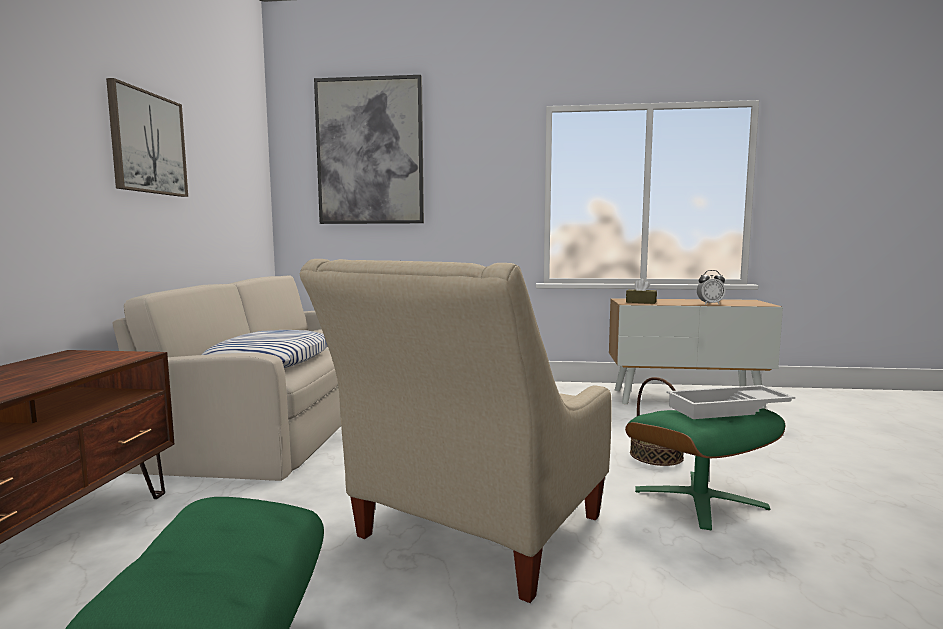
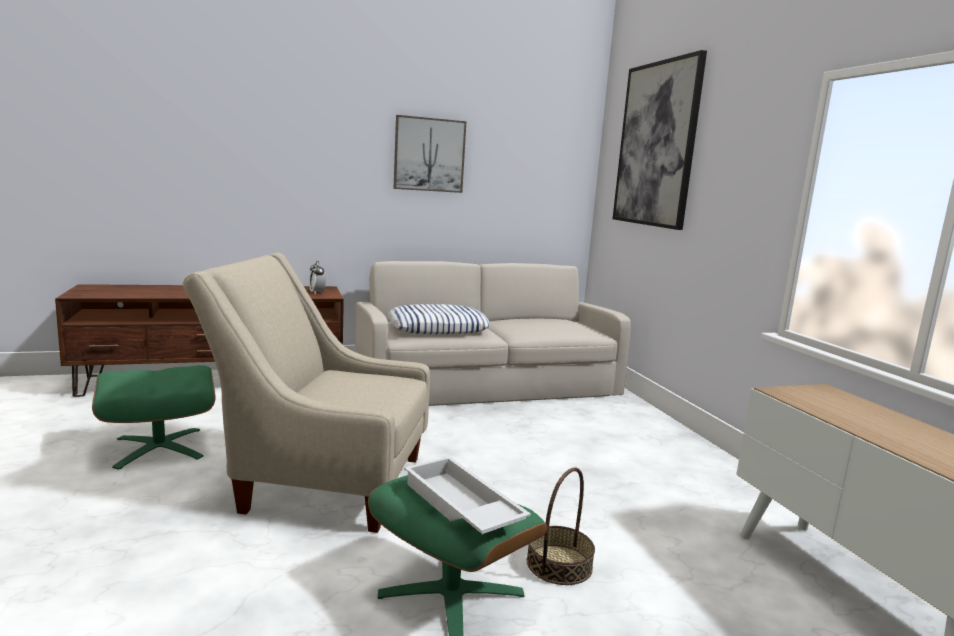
camera: 65 degrees right, 5 degrees up
brown tissue box [626,279,657,304] -> none
alarm clock [697,270,725,304] -> alarm clock moved to [309,261,326,294]

